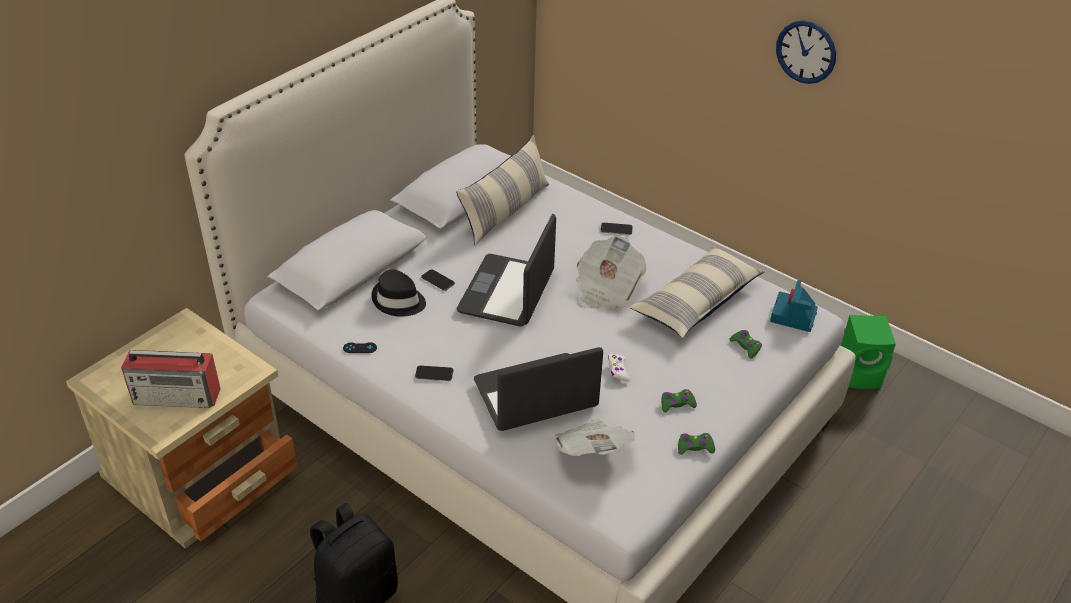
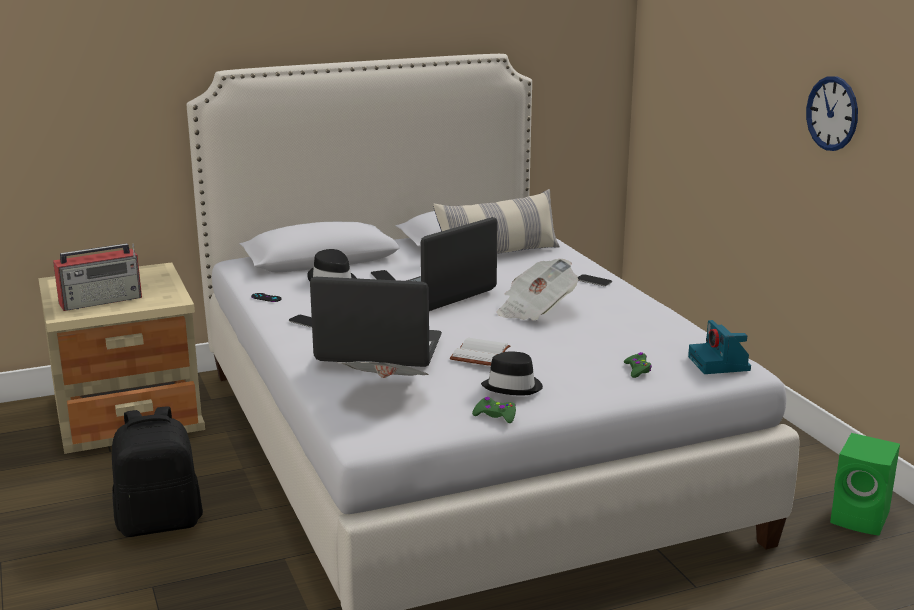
camera: 30 degrees right, 20 degrees down
radio [121,350,221,408] -> radio turned 60 degrees counterclockwise [53,243,142,311]
white game controller [608,354,631,381] -> white book [450,338,510,366]
pillow [629,246,765,338] -> none
green game controller [661,389,697,413] -> black hat [481,351,543,396]
camera [770,280,818,332] -> camera turned 60 degrees counterclockwise [688,320,751,374]

